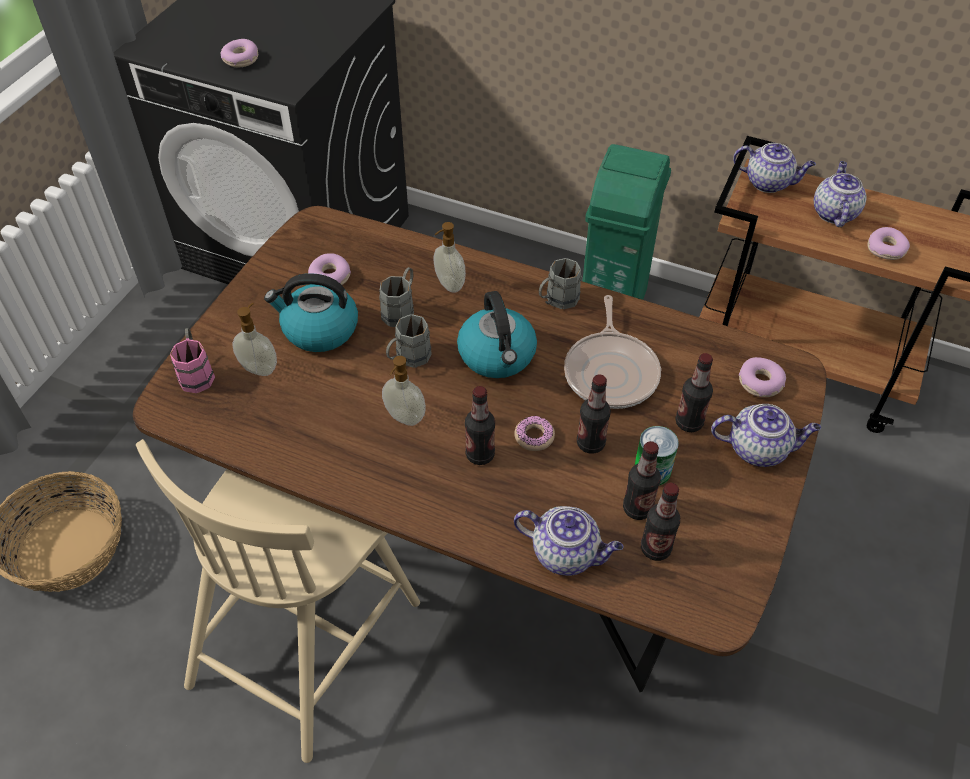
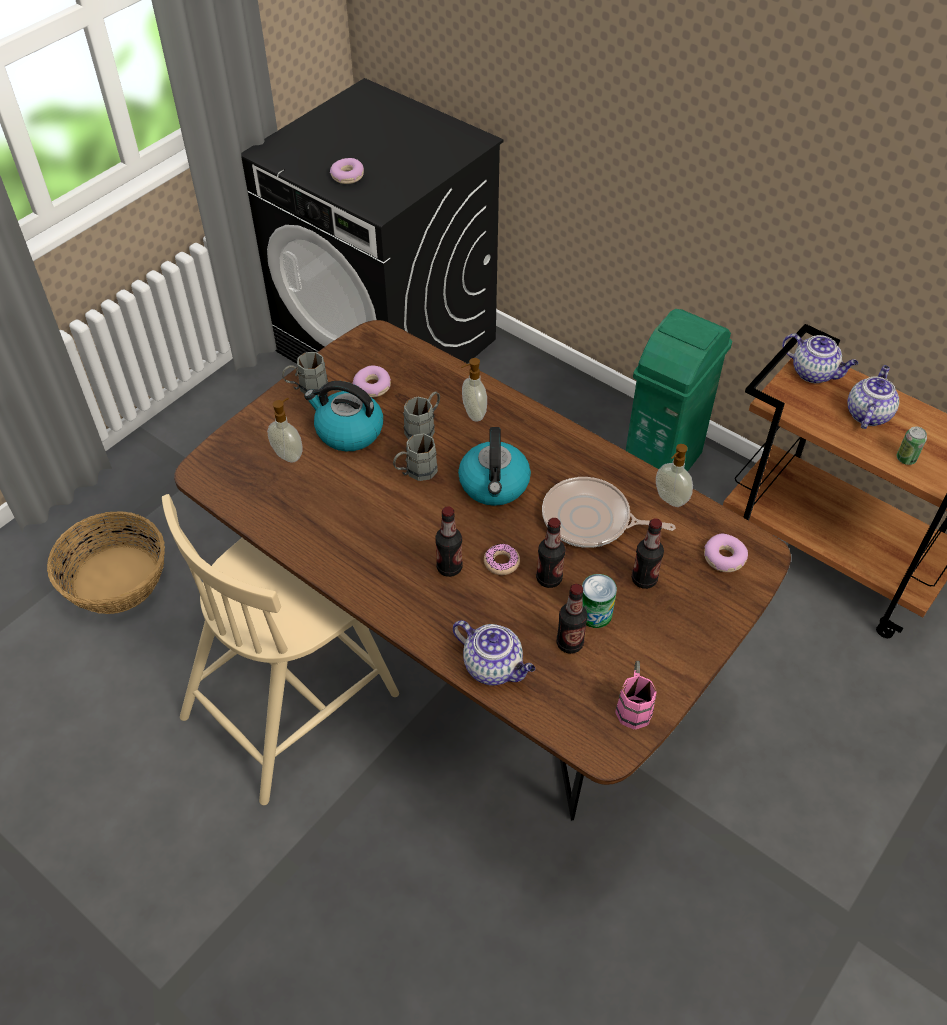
camera: 15 degrees right, 0 degrees up
pink mug [170,328,215,393] -> pink mug moved to [615,661,657,730]
soap dispenser [382,356,426,426] -> soap dispenser moved to [656,444,693,507]
grey mug [539,258,582,309] -> grey mug moved to [282,352,328,396]
frying pan [564,295,661,409] -> frying pan turned 90 degrees clockwise [542,477,675,548]
bottle [641,483,680,561] -> none
teapot [711,404,821,467] -> none
donut [868,227,910,260] -> can [897,426,927,465]

